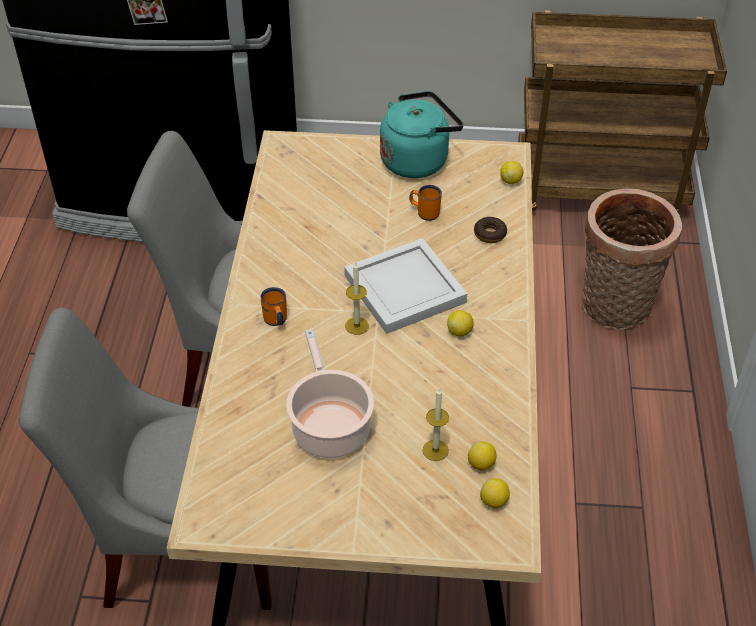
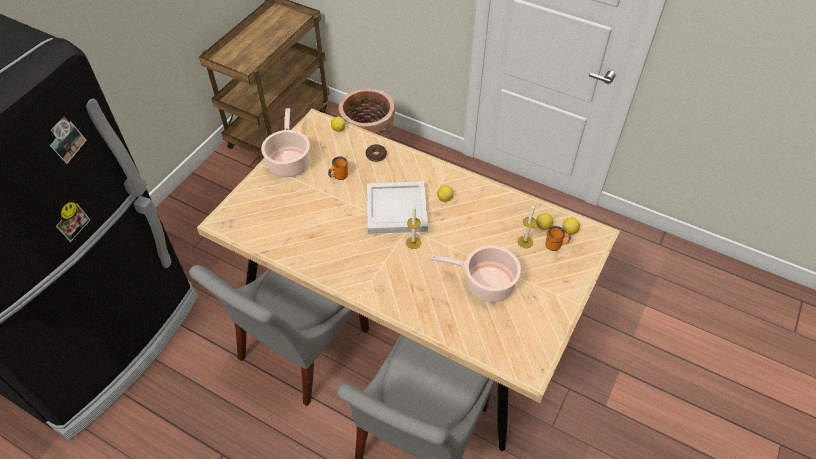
camera: 65 degrees left, 5 degrees up
orange mug [260,287,287,326] -> orange mug moved to [546,226,571,251]
turquoise kettle [380,91,463,178] -> cooking pot [261,108,310,177]

